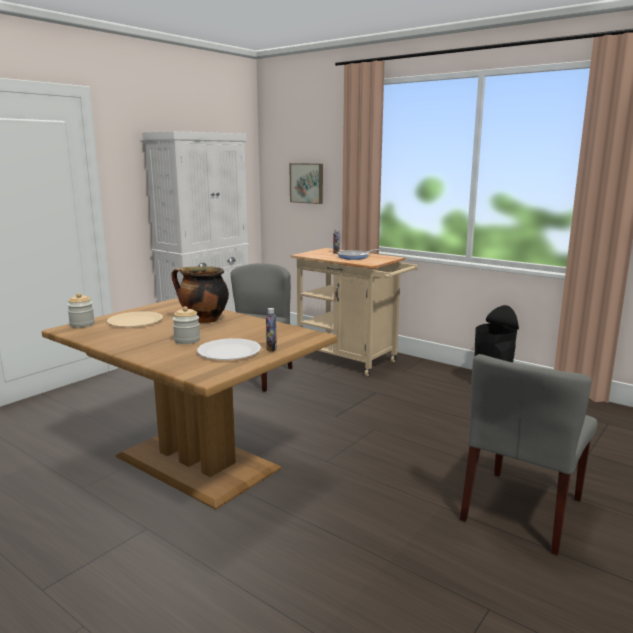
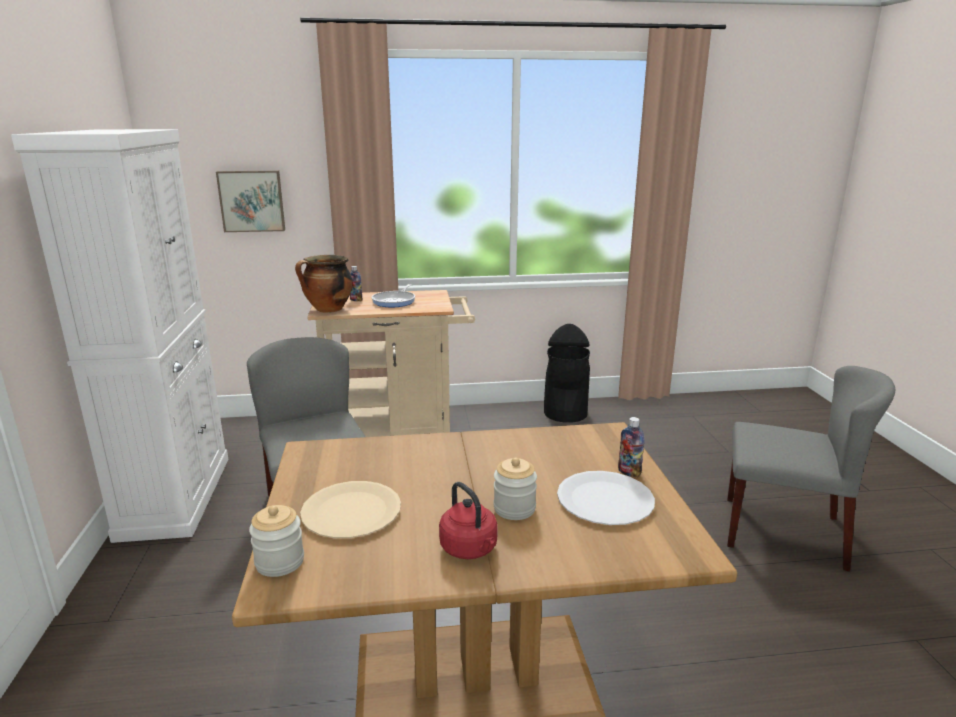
camera: 45 degrees left, 5 degrees up
cooking pot [171,266,229,323] -> cooking pot moved to [295,255,353,313]
grey chair [460,354,598,555] -> grey chair turned 60 degrees counterclockwise [727,366,895,572]
none -> red kettle [439,482,498,559]

